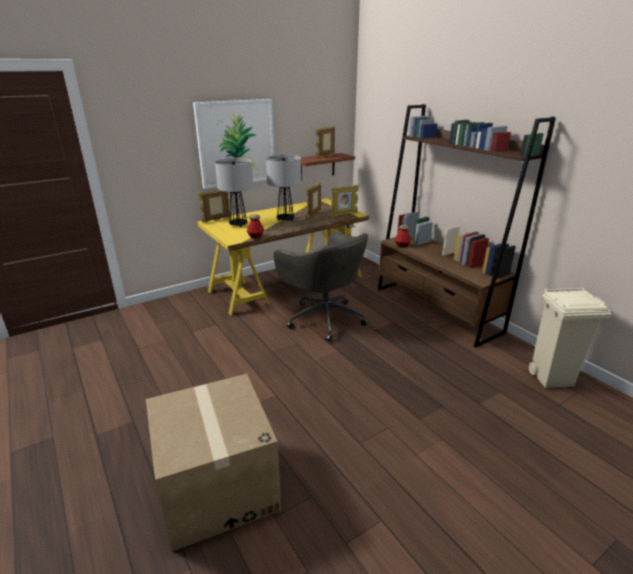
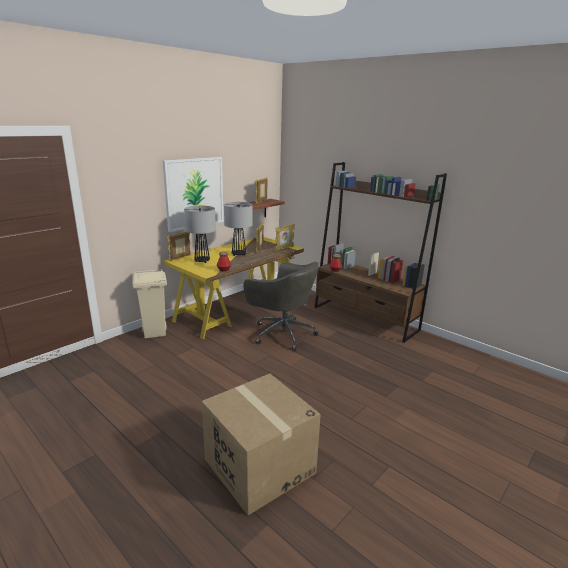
camera: 15 degrees left, 5 degrees down
beige trash can [529,287,612,388] -> beige trash can moved to [133,270,167,338]

